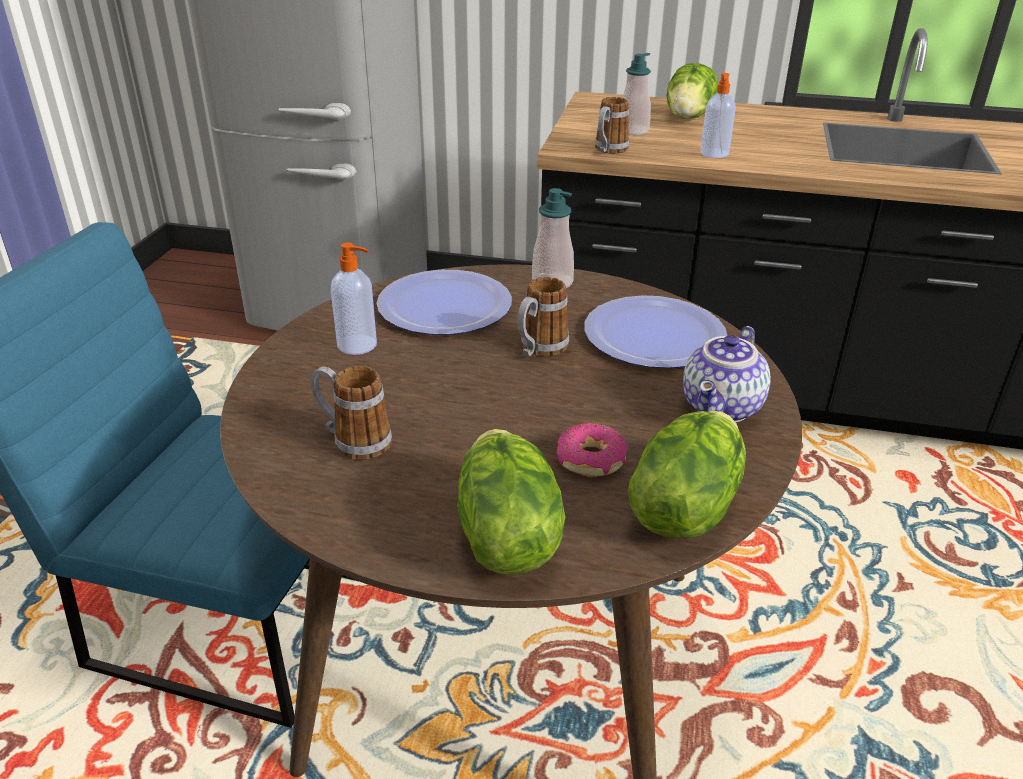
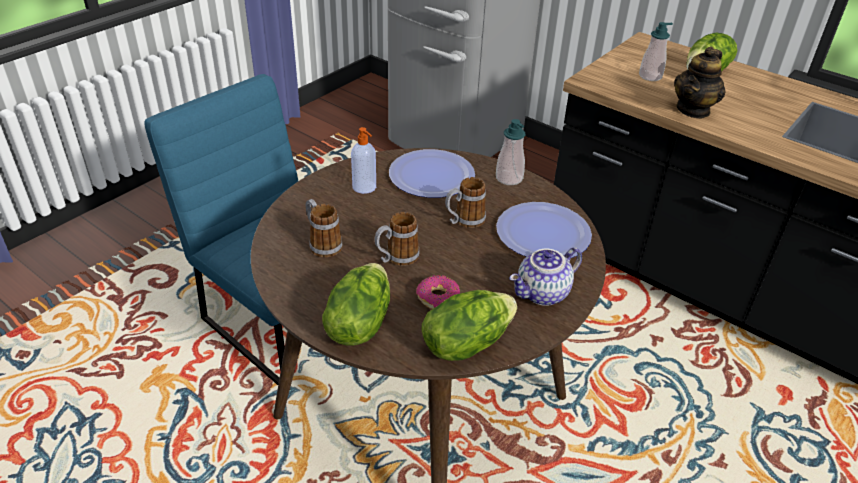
camera: 25 degrees right, 5 degrees up
mug [595,97,629,154] -> mug moved to [375,212,420,266]
soap dispenser [700,73,736,158] -> teapot [674,46,725,119]

